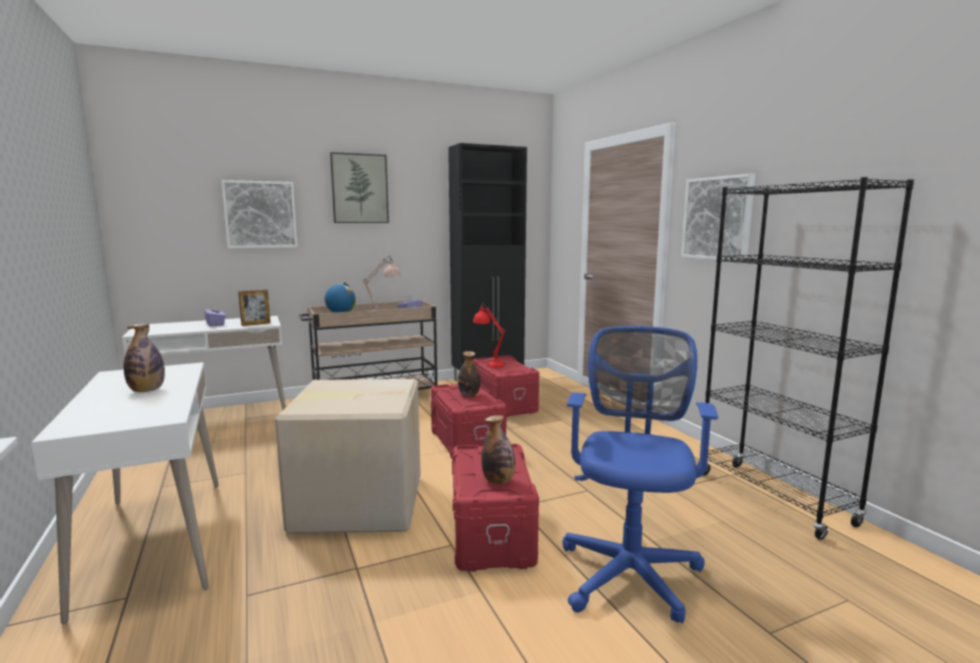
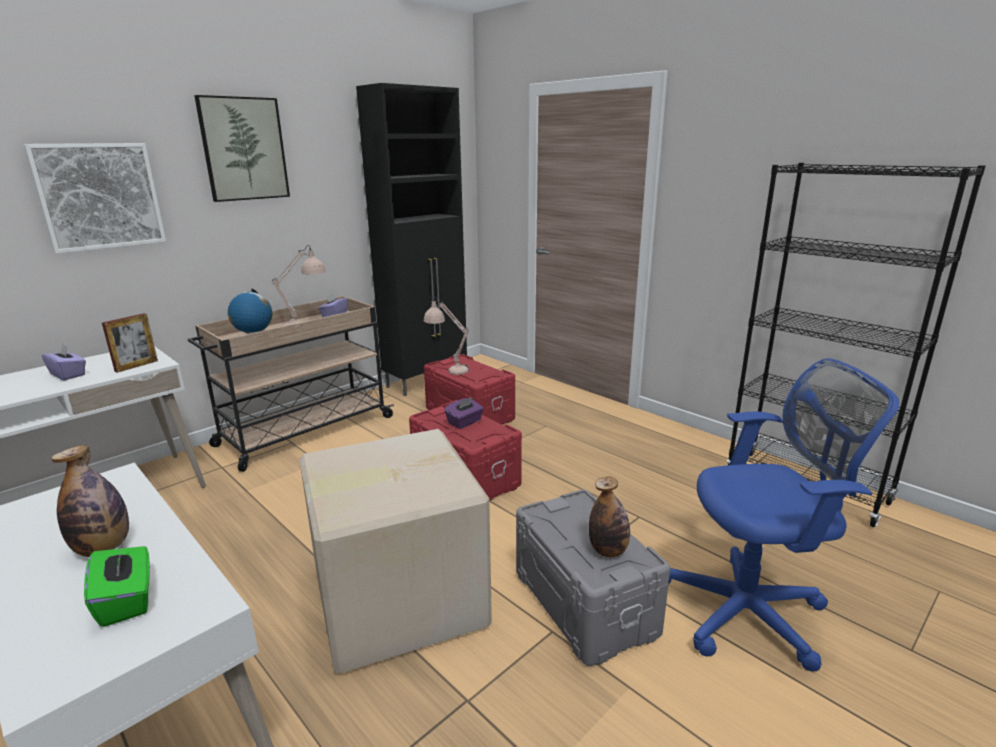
camera: 20 degrees left, 10 degrees up
red storage box [452,444,539,572] -> grey storage box [516,489,670,666]
bottle [458,351,481,396] -> purple tissue box [444,397,484,429]
red table lamp [473,303,507,368] -> beige table lamp [424,298,471,375]
blue office chair [562,326,718,623] -> blue office chair turned 90 degrees clockwise [668,358,899,672]
picture [681,174,755,261] -> none
none -> green tissue box [84,539,150,627]

